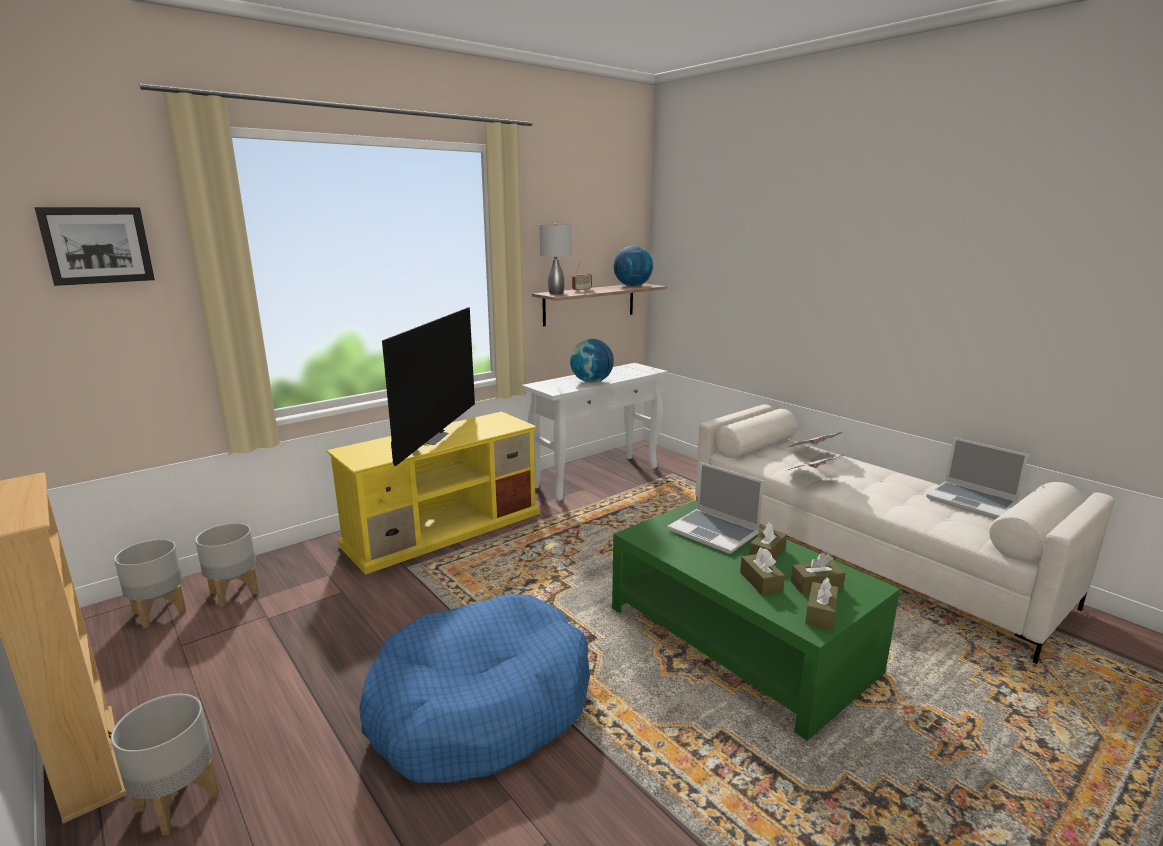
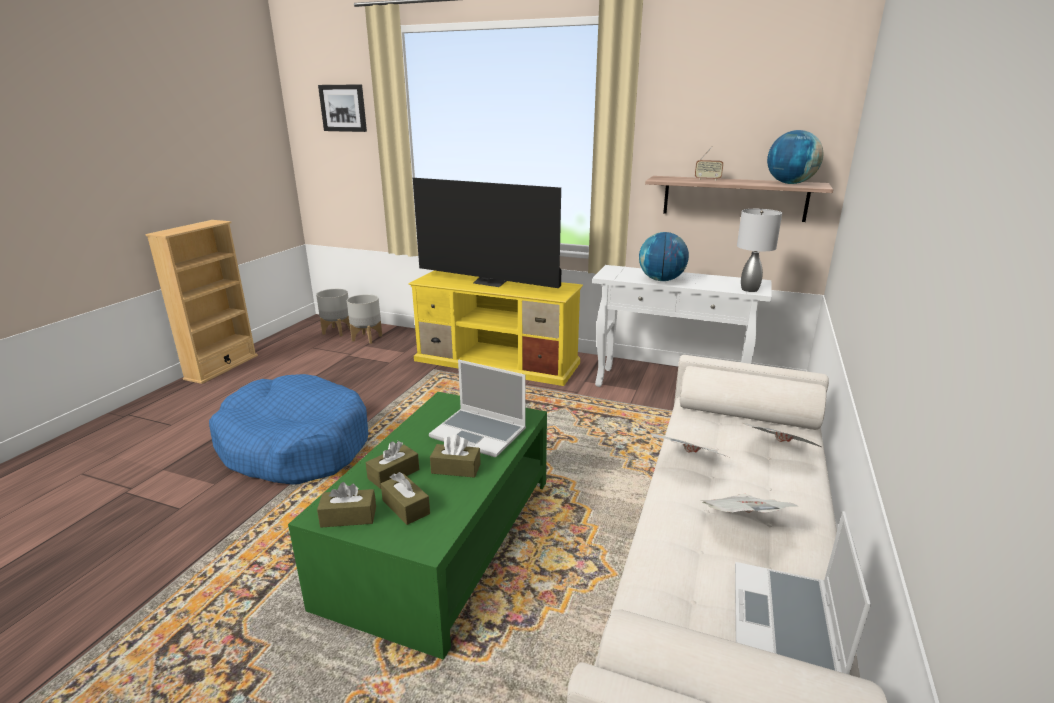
camera: 60 degrees right, 5 degrees up
grey planter [111,694,219,836] -> none
television [382,307,475,466] -> television turned 45 degrees clockwise [413,178,561,288]
grey table lamp [539,224,572,294] -> grey table lamp moved to [737,209,782,292]
laptop [667,462,764,554] -> laptop turned 75 degrees counterclockwise [429,360,526,457]
none -> newspaper [701,494,798,513]

